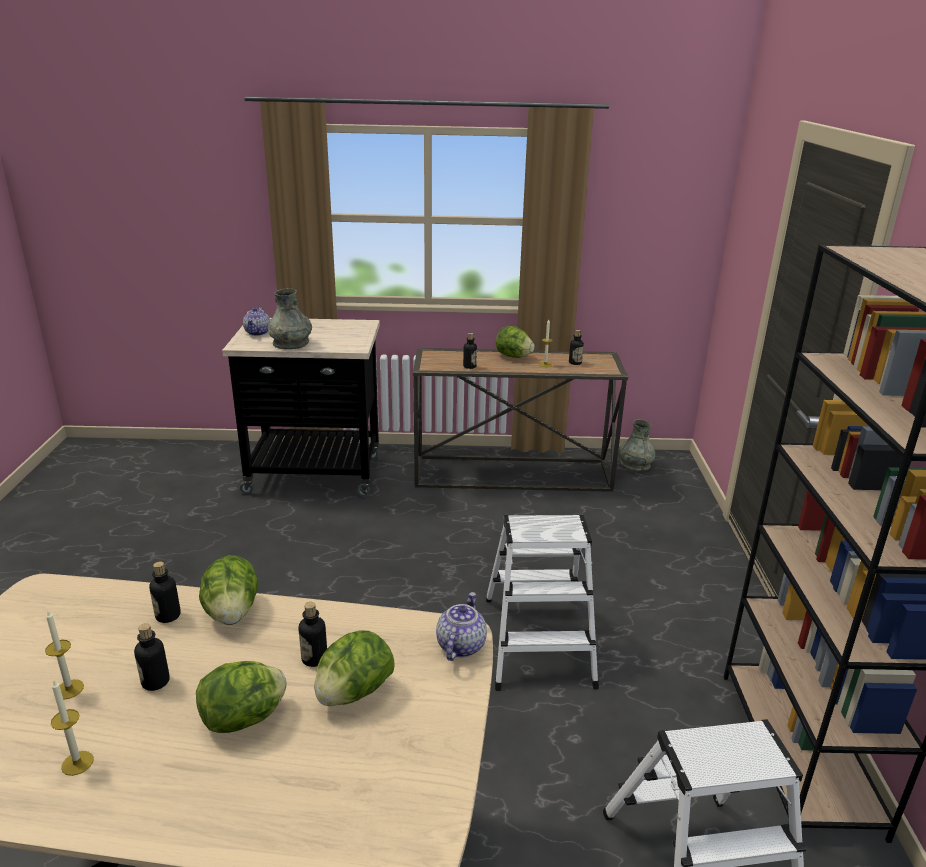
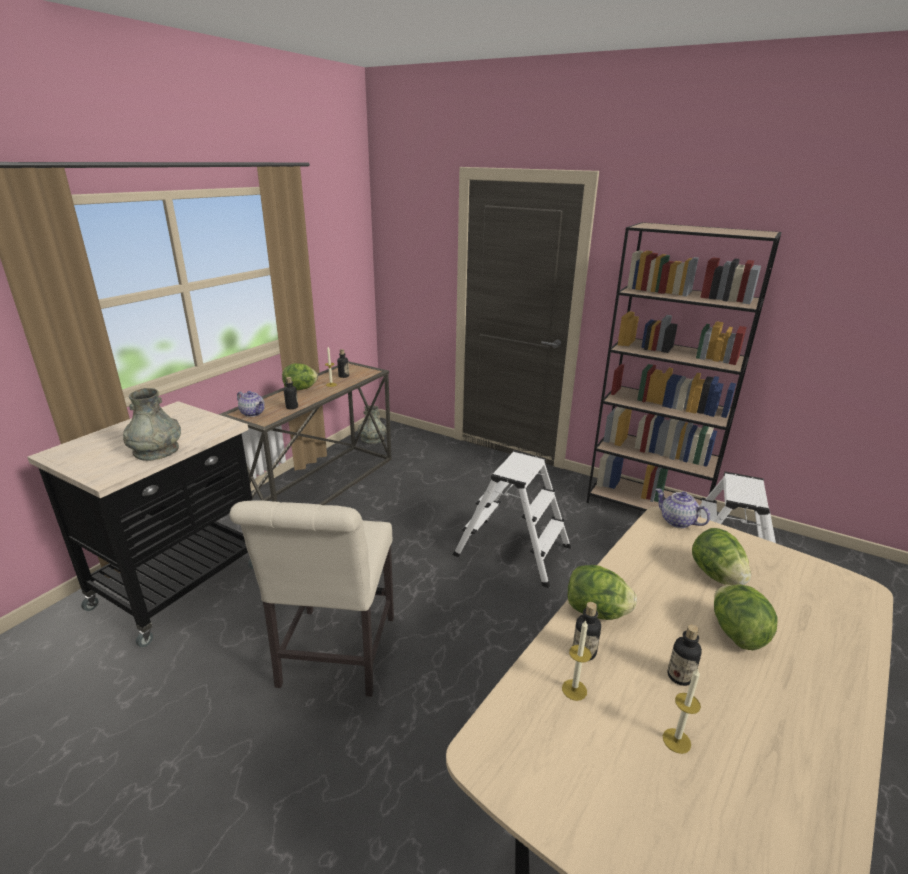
camera: 60 degrees left, 0 degrees up
candle [51,680,94,776] -> candle moved to [562,620,591,701]
teapot [243,307,270,336] -> teapot moved to [237,391,265,417]
bottle [298,602,327,667] -> none
none -> beige chair [230,500,394,697]

